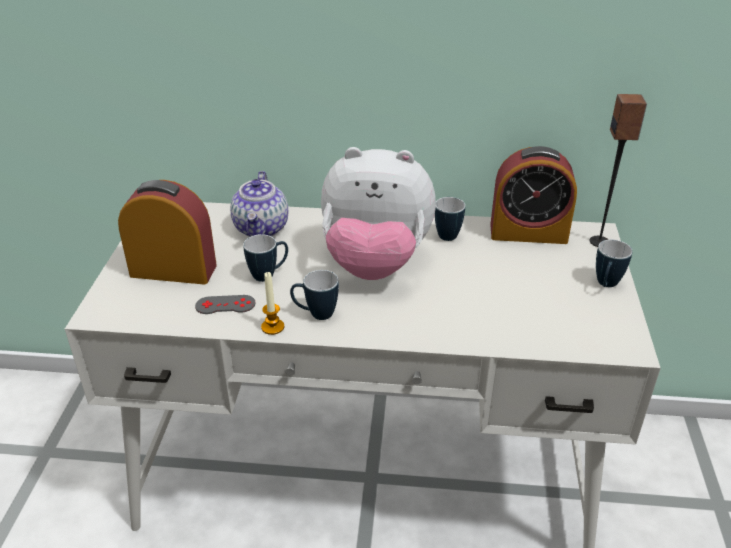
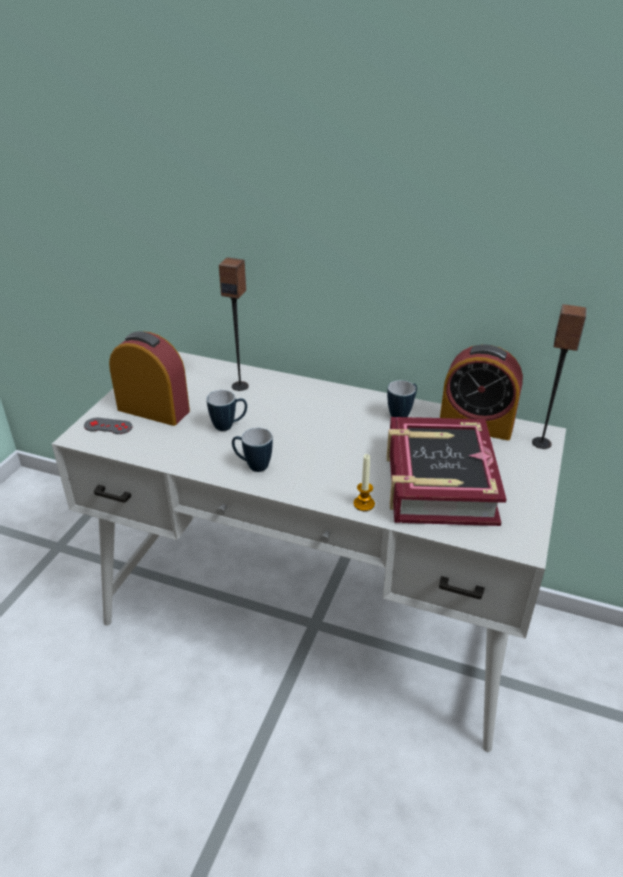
camera: 15 degrees right, 0 degrees up
grey game controller [195,295,256,314] -> grey game controller moved to [84,418,132,434]
teapot [230,171,288,237] -> speaker [219,257,249,391]
candle [261,272,284,335] -> candle moved to [354,454,375,511]
plush toy [321,147,436,280] -> none
mug [596,240,632,287] -> none
none -> book [387,417,507,526]

